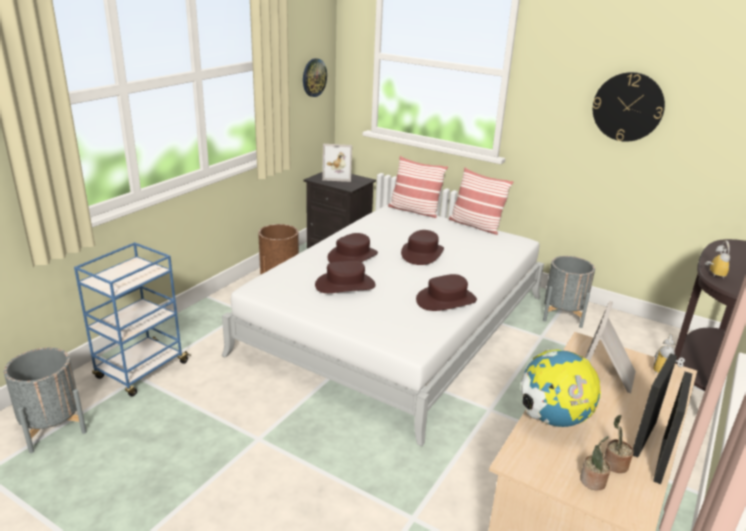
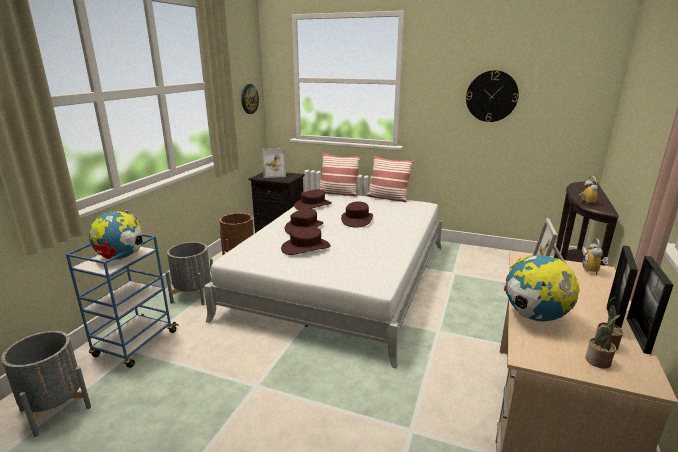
camera: 10 degrees left, 5 degrees down
brown hat [416,274,477,311] -> brown hat moved to [294,189,332,210]
grey planter [543,256,595,328] -> grey planter moved to [165,242,213,305]
none -> globe [89,210,143,260]

